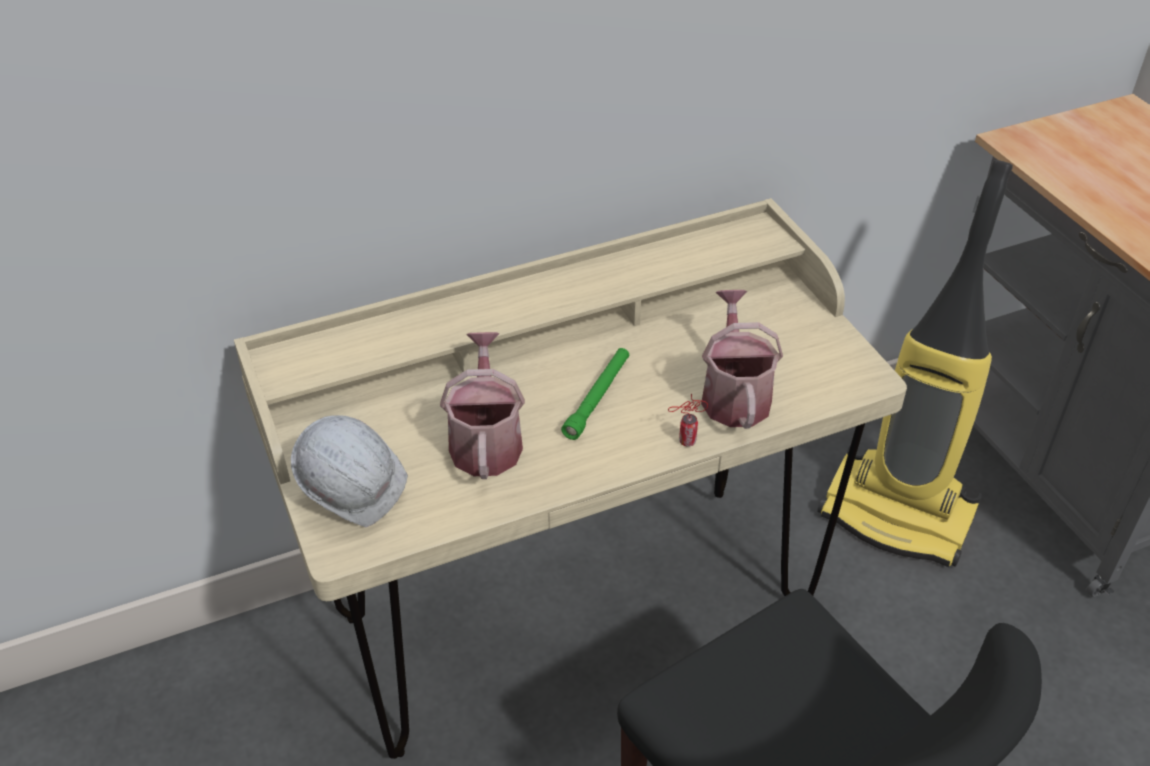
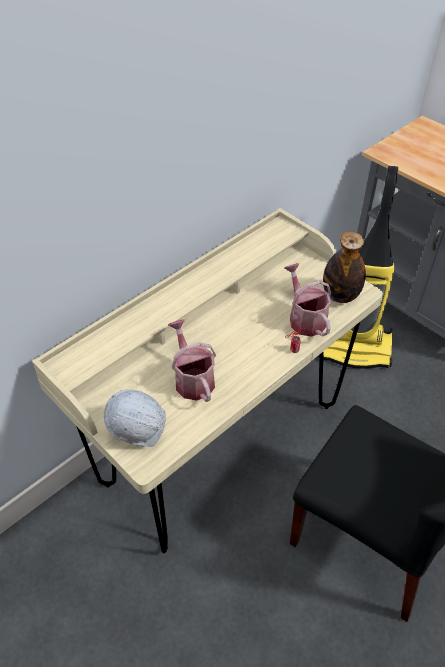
camera: 20 degrees left, 5 degrees up
green flashlight [561,348,629,440] -> none
none -> bottle [323,231,366,303]

